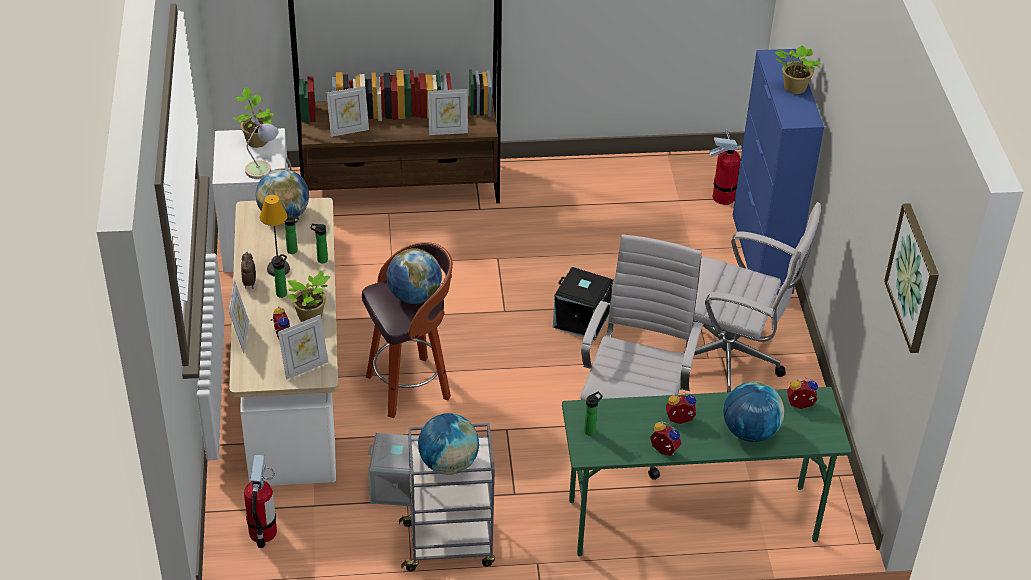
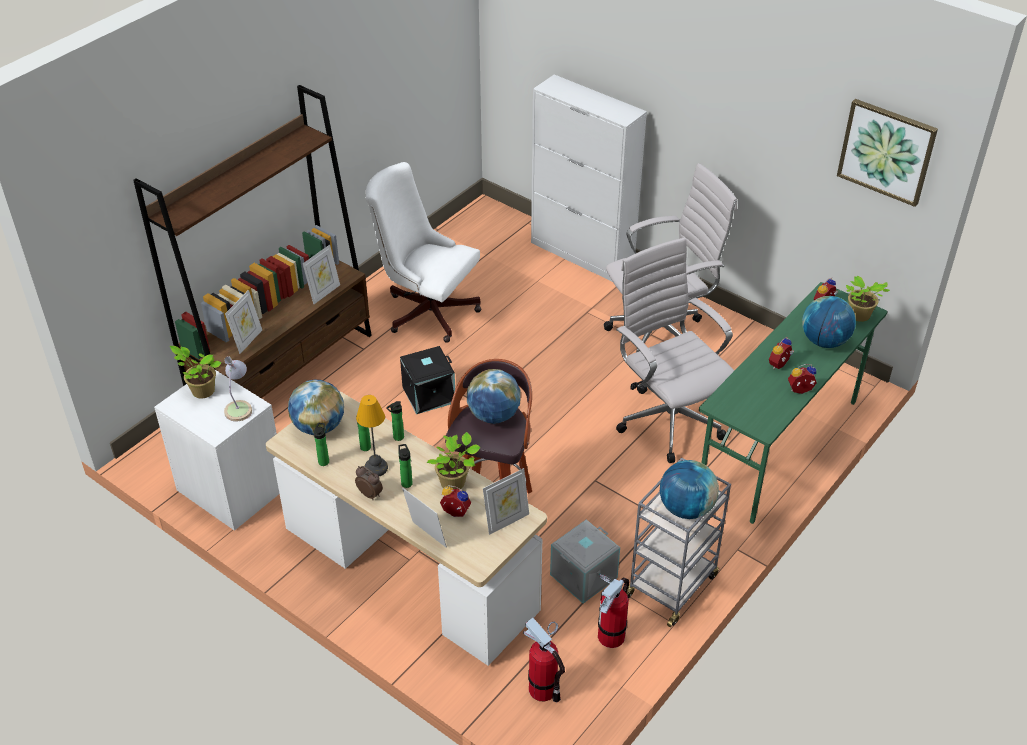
camera: 45 degrees left, 0 degrees up
picture frame [278,315,328,380] -> picture frame turned 45 degrees clockwise [483,468,529,535]
black storage box [553,267,614,341] -> black storage box moved to [400,346,455,414]
bottle [584,392,603,436] -> bottle moved to [314,423,329,466]
fire extinguisher [709,130,743,205] -> fire extinguisher moved to [598,574,629,648]
blue cabinet [733,49,824,295] -> white cabinet [531,74,647,282]
potted plant [774,45,821,94] -> potted plant moved to [846,275,890,322]
none -> white office chair [365,162,481,343]

